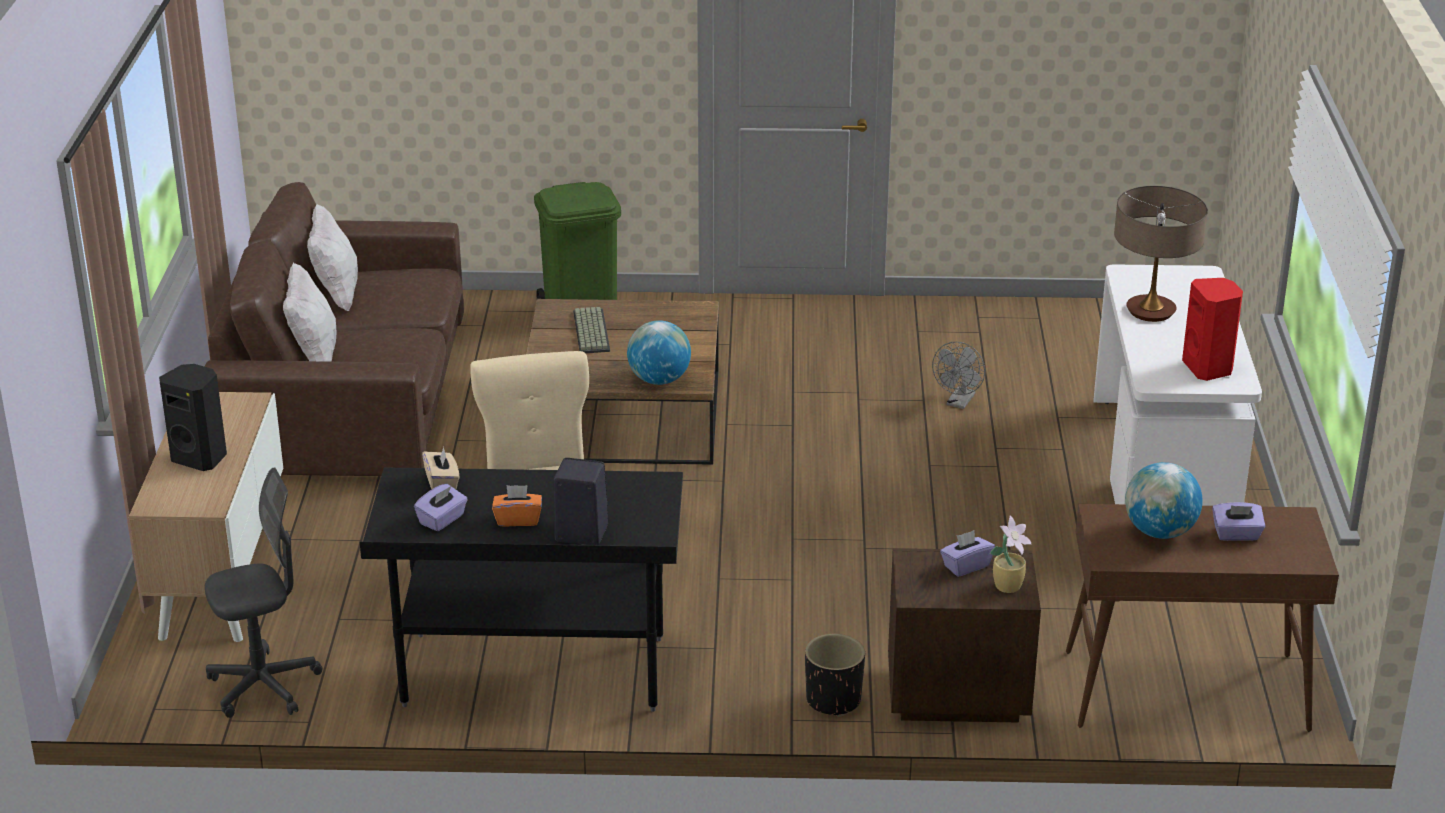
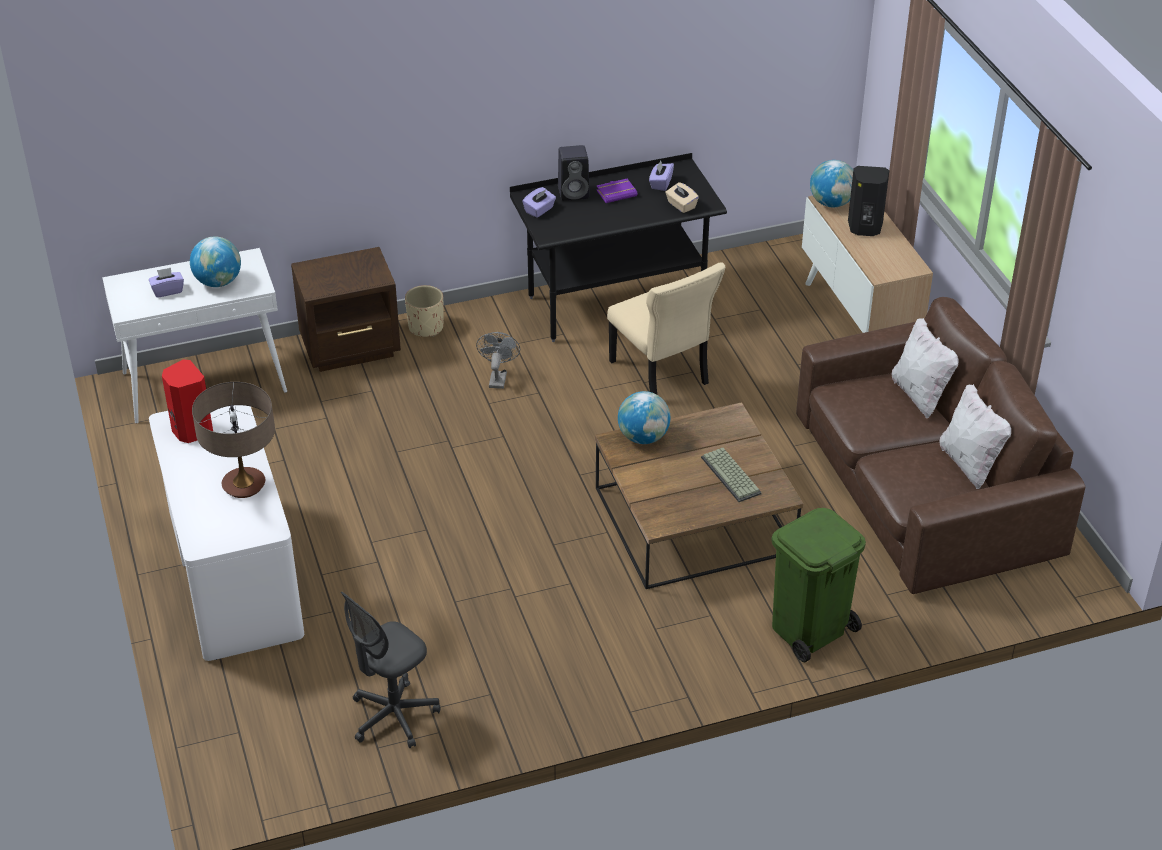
camera: 160 degrees right, 10 degrees up
grey office chair [205,467,322,718] -> grey office chair moved to [341,592,441,748]
orange tissue box [492,485,542,527] -> purple book [596,179,638,203]
black planter [805,634,865,717] -> beige planter [405,285,444,337]
grey fan [932,342,985,409] -> grey fan moved to [476,332,520,389]
purple tissue box [940,530,995,577] -> purple tissue box moved to [522,187,556,218]
potted plant [990,515,1032,593] -> none
brown console table [1066,504,1339,731] -> white console table [102,248,287,424]
none -> globe [810,160,853,207]

